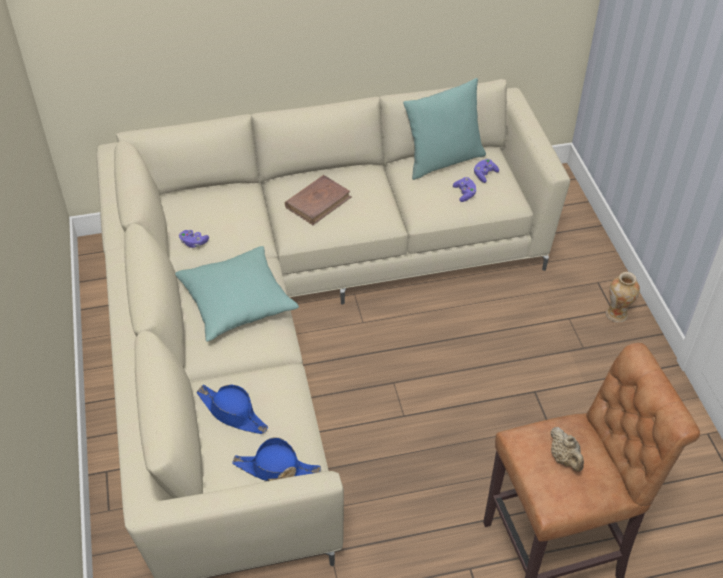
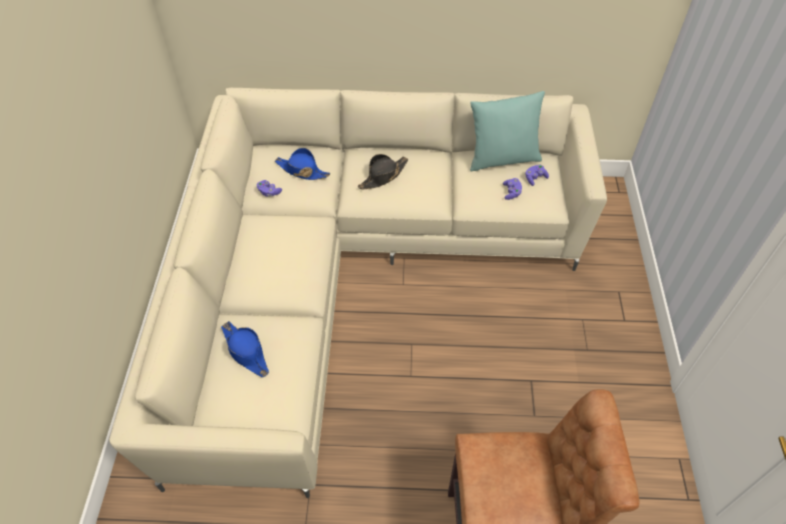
camera: 15 degrees right, 5 degrees up
turquoise pillow [175,246,299,342] -> none
blue hat [232,437,321,481] -> blue hat moved to [275,148,330,180]
brown book [285,175,352,225] -> black hat [358,154,408,189]
beige teapot [550,427,584,472] -> none
vase [606,272,640,322] -> none

